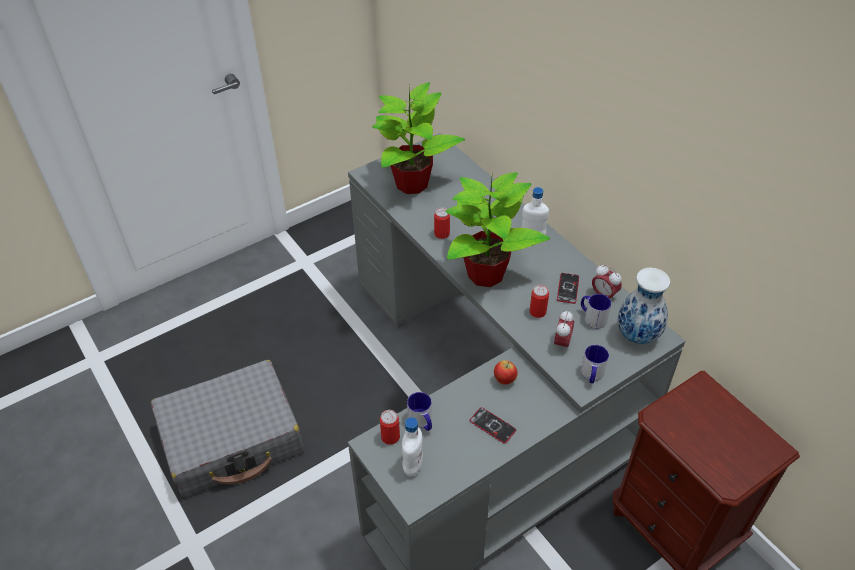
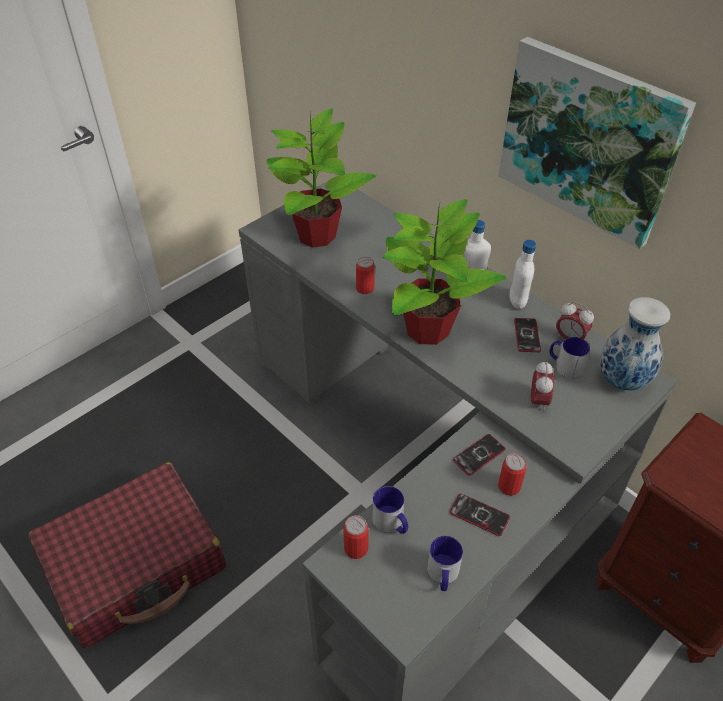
camera: 10 degrees left, 0 degrees up
grey suitcase [151,360,304,497] -> red suitcase [28,462,226,648]
white bottle [402,417,423,476] -> white bottle moved to [509,240,536,309]
apple [494,360,518,385] -> phone [453,434,506,476]
can [529,285,549,318] -> can moved to [498,453,527,496]
mug [581,345,609,383] -> mug moved to [427,536,463,591]
none -> picture [498,37,696,249]

